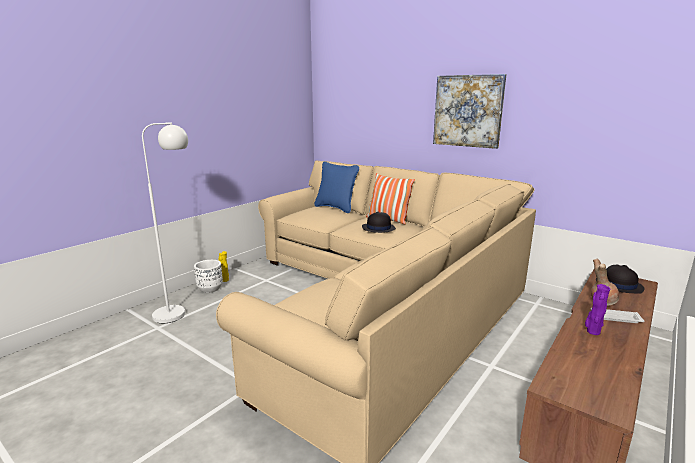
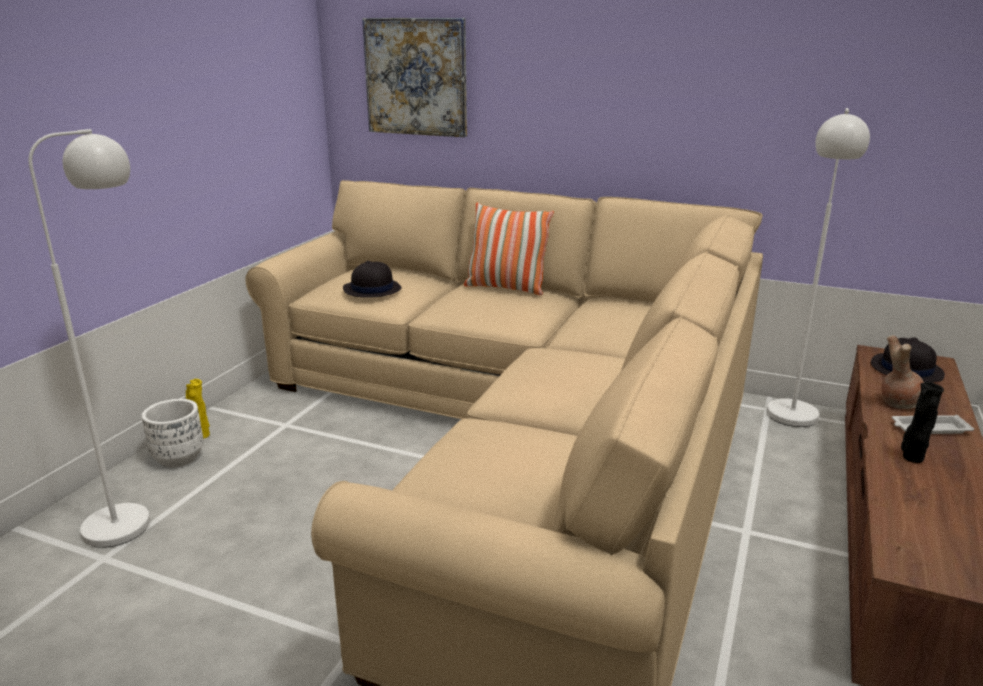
camera: 15 degrees left, 5 degrees up
blue pillow [314,161,359,213] -> none
black hat [362,212,396,233] -> black hat moved to [343,261,402,298]
picture [433,74,507,149] -> picture moved to [362,18,467,137]
purple vase [585,284,611,335] -> black vase [901,381,944,463]
none -> white floor lamp [767,108,870,427]

